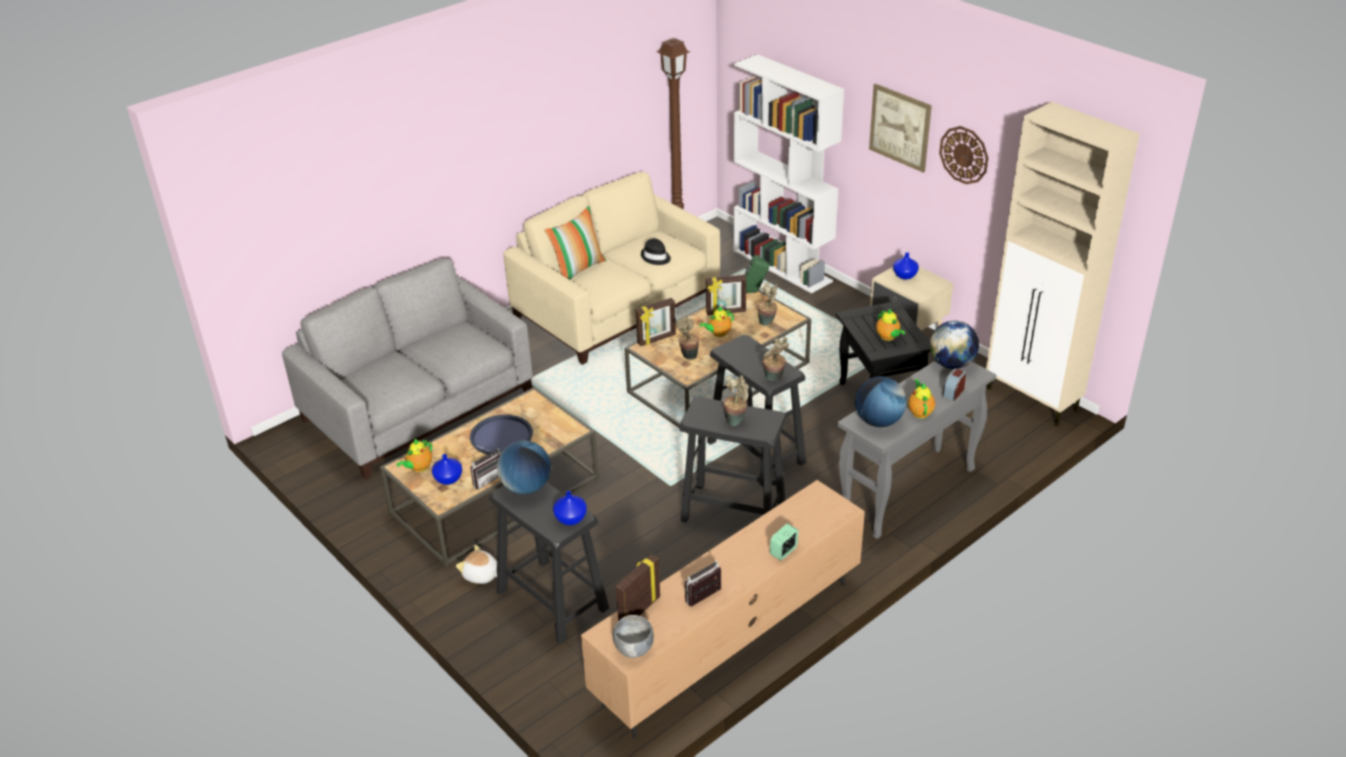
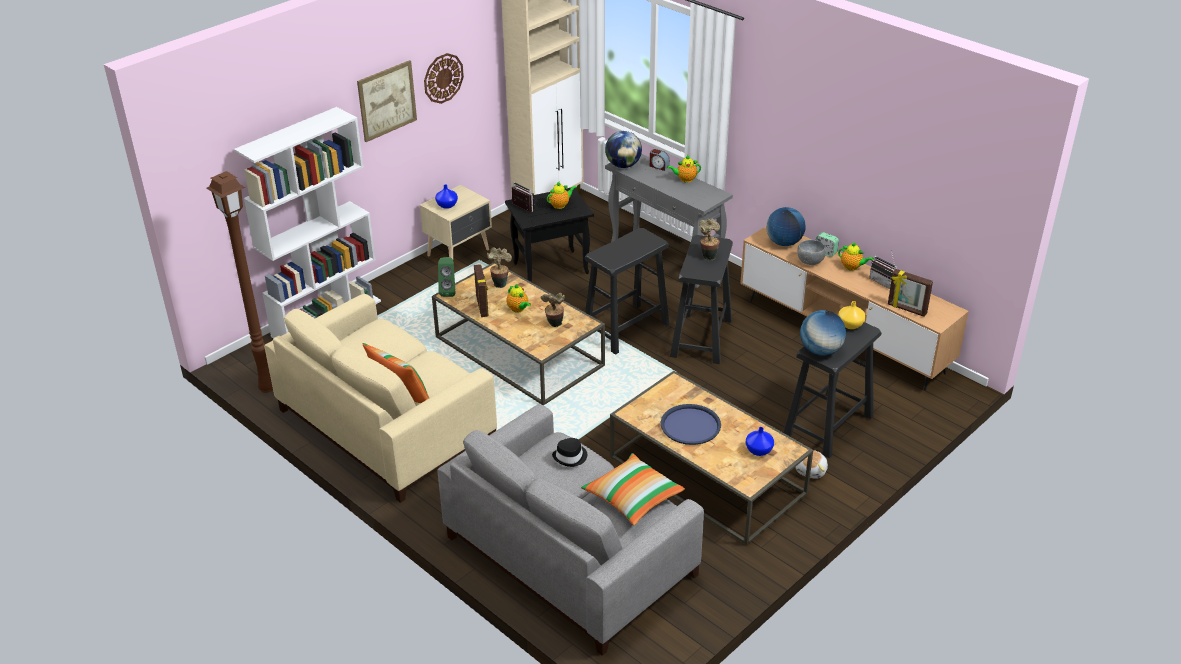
camera: 95 degrees left, 0 degrees up
teapot [396,439,432,472] -> teapot moved to [838,242,874,271]
radio [470,445,501,489] -> radio moved to [512,182,534,212]
blue vase [553,491,587,525] -> yellow vase [838,301,866,329]
grey bowl [613,615,654,658] -> grey bowl moved to [797,240,826,265]
picture frame [635,298,676,346] -> none
black hat [641,238,671,265] -> black hat moved to [552,438,587,467]
potted plant [763,337,789,381] -> none
globe [855,376,906,427] -> globe moved to [766,207,806,246]
none -> pillow [581,453,685,526]

